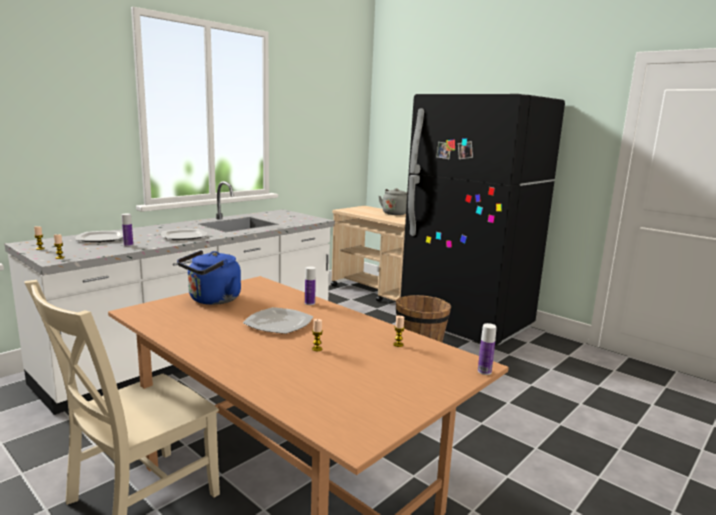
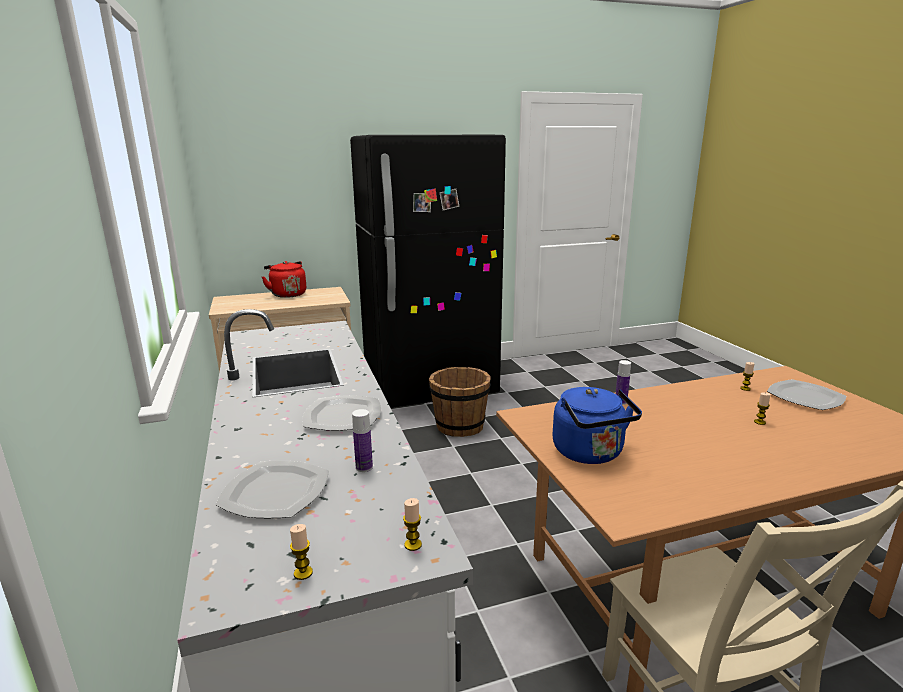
camera: 60 degrees left, 5 degrees up
plate [243,307,313,334] -> plate moved to [767,379,846,410]
grey kettle [379,188,407,215] -> red kettle [262,261,306,298]
bottle [478,323,497,375] -> none

